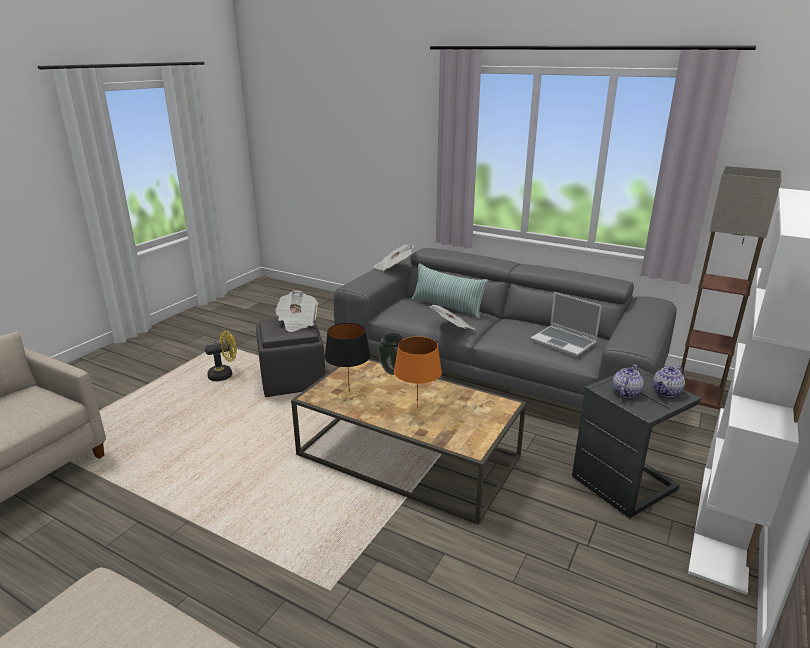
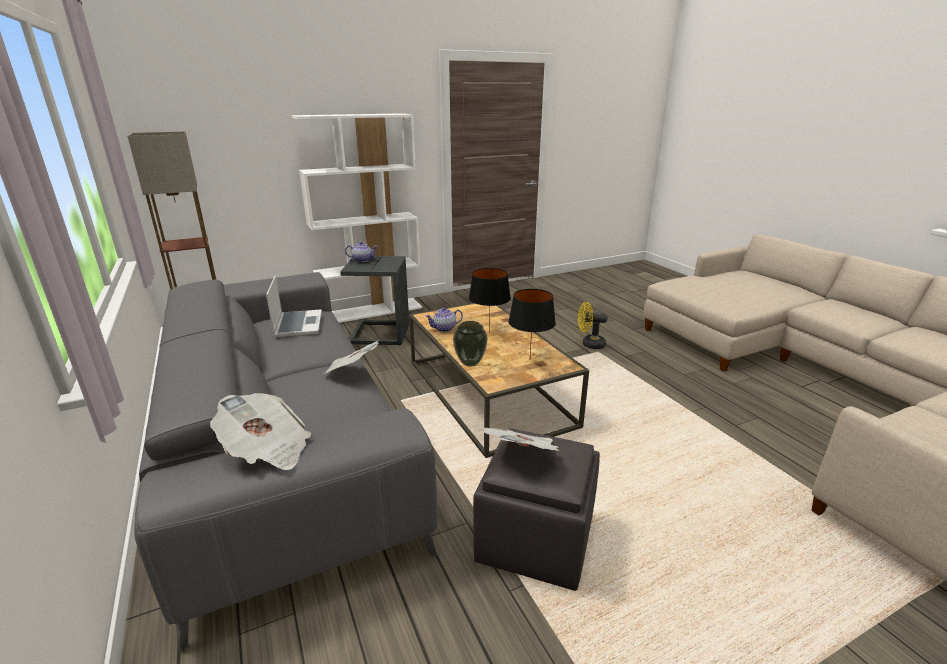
camera: 145 degrees left, 0 degrees up
yellow fan [205,331,237,381] -> yellow fan moved to [578,302,607,349]
orange table lamp [394,337,442,408] -> black table lamp [469,268,511,333]
pillow [411,264,488,319] -> none
teapot [612,365,644,398] -> teapot moved to [425,307,463,332]

